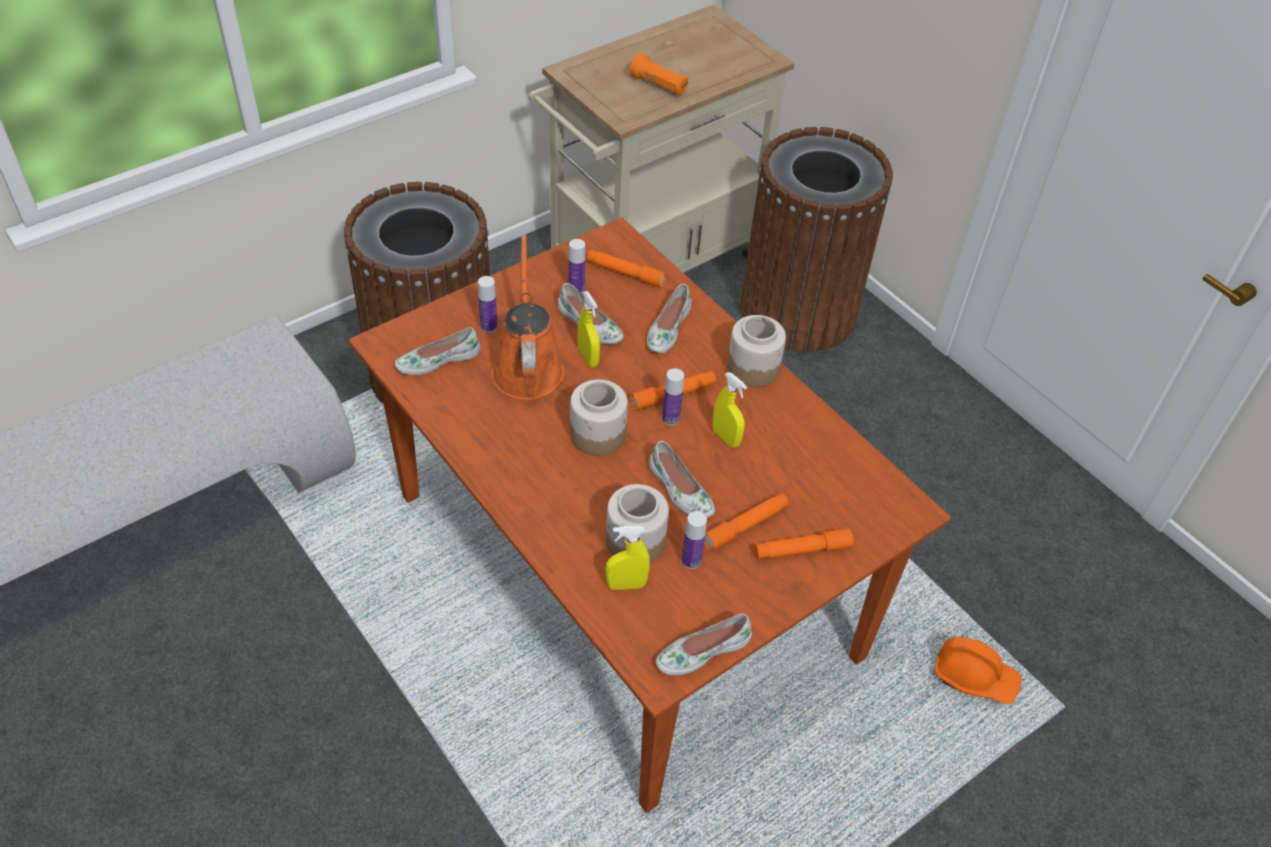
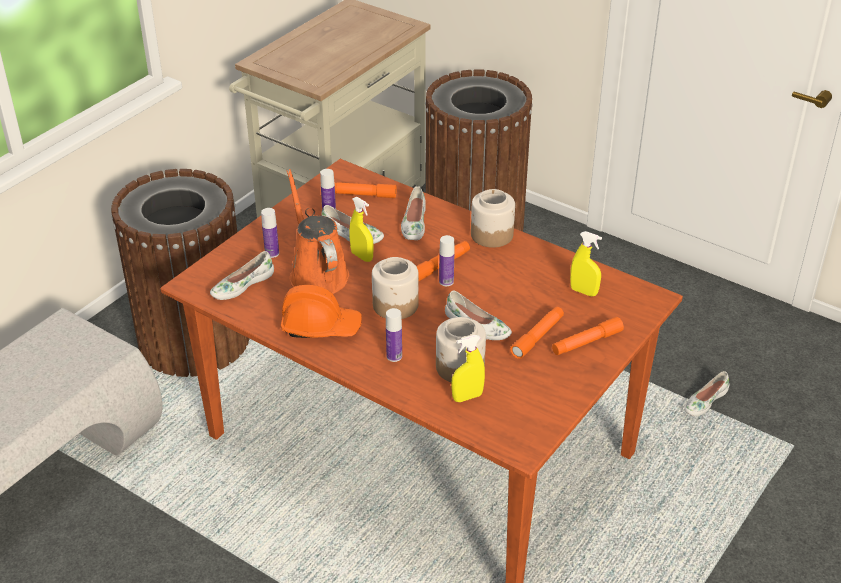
camera: 15 degrees left, 10 degrees down
orange flashlight [629,53,688,95] -> none
white shoe [656,614,752,675] -> white shoe moved to [684,371,729,417]
bottle [682,511,707,569] -> bottle moved to [386,308,402,362]
yellow spray bottle [712,372,747,448] -> yellow spray bottle moved to [570,231,602,296]
orange hard hat [934,637,1021,704] -> orange hard hat moved to [281,285,362,338]

